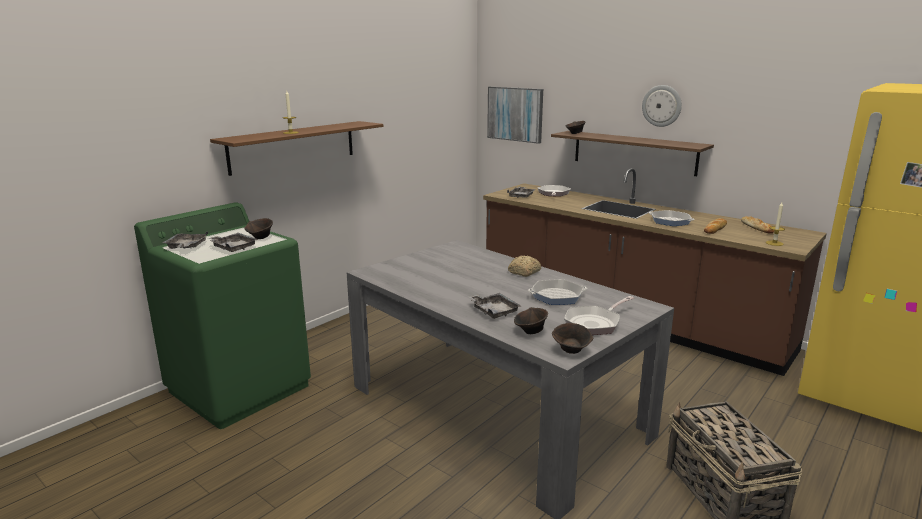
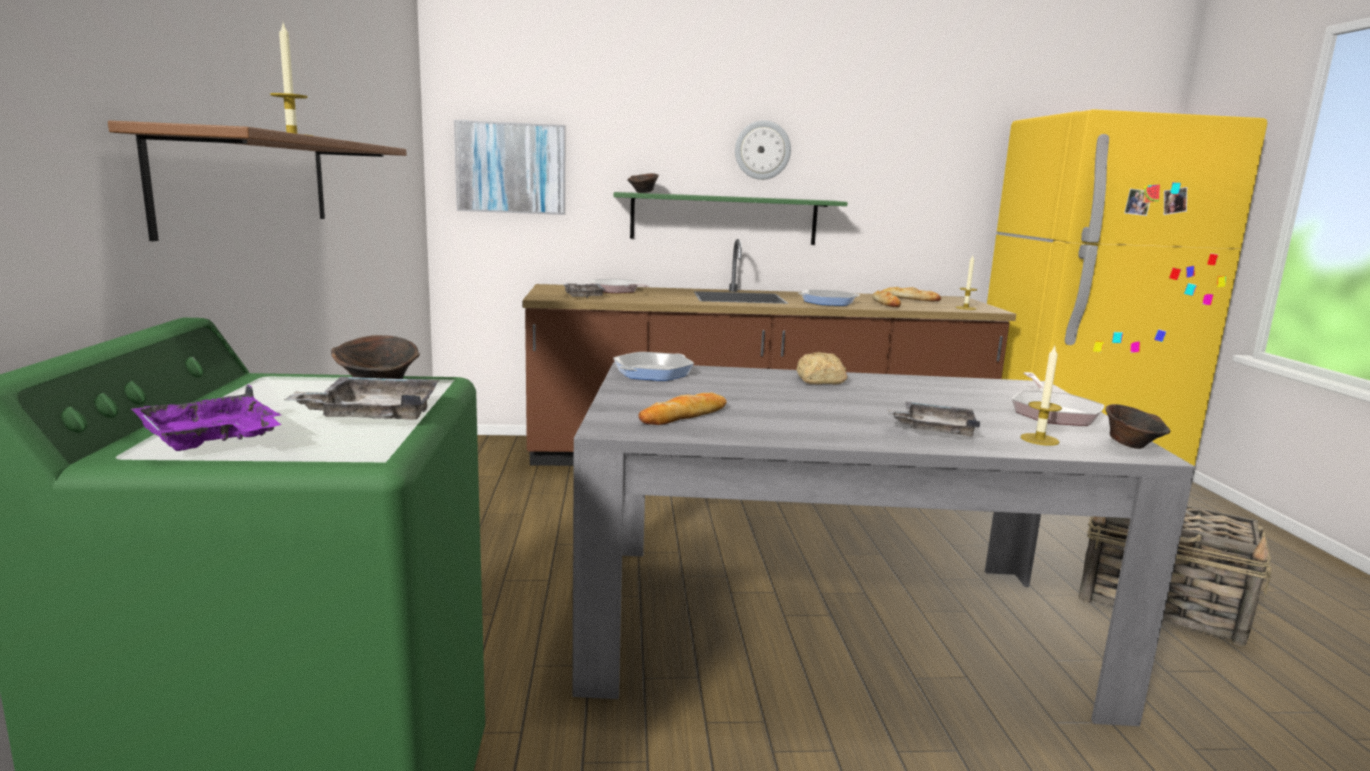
camera: 45 degrees left, 5 degrees down
grey tray [162,231,208,249] -> purple tray [131,385,282,451]
brown bowl [514,307,548,334] -> candle [1020,346,1062,446]
frying pan [528,279,587,305] -> frying pan moved to [613,352,694,381]
brown shelf [551,131,714,176] -> green shelf [613,192,848,245]
none -> bread [639,392,727,425]

